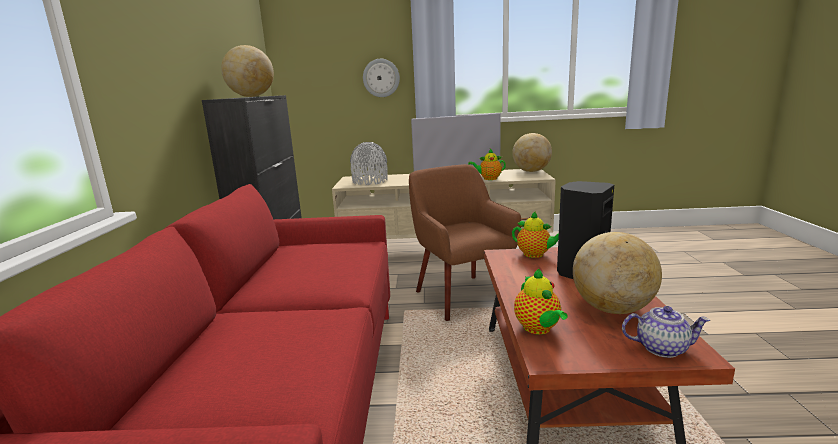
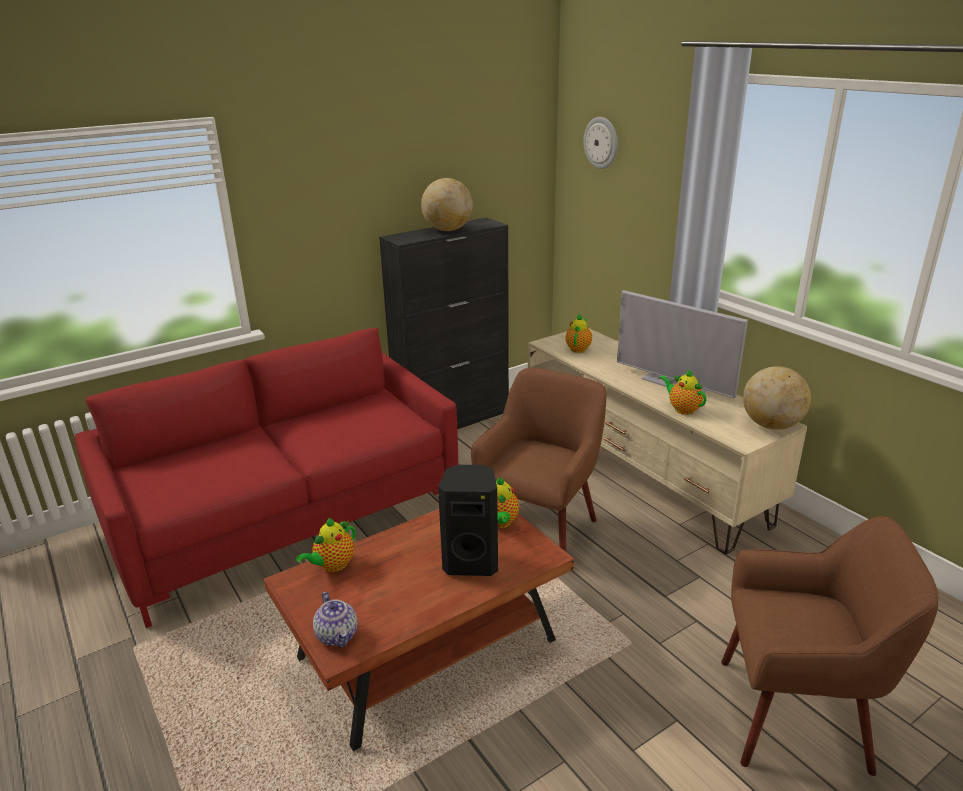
camera: 55 degrees right, 10 degrees up
grey vase [350,142,388,185] -> teapot [565,314,592,353]
wall clock [363,59,400,97] -> wall clock moved to [584,117,618,169]
globe [573,232,662,314] -> none
none -> brown armchair [721,516,938,776]

